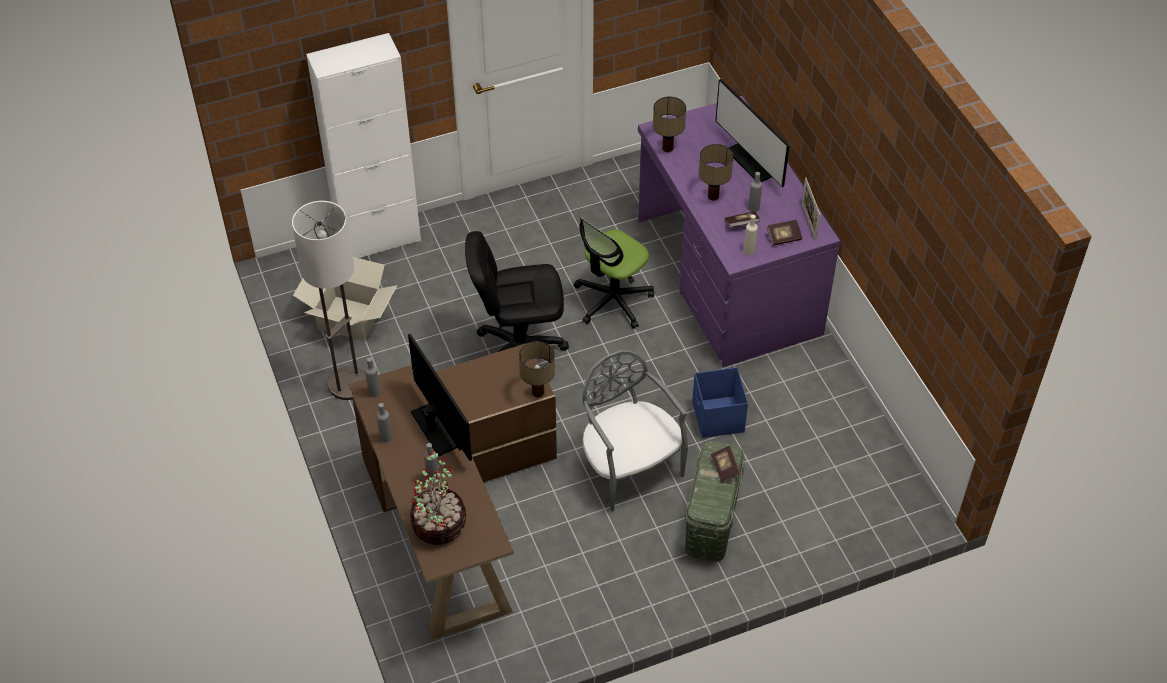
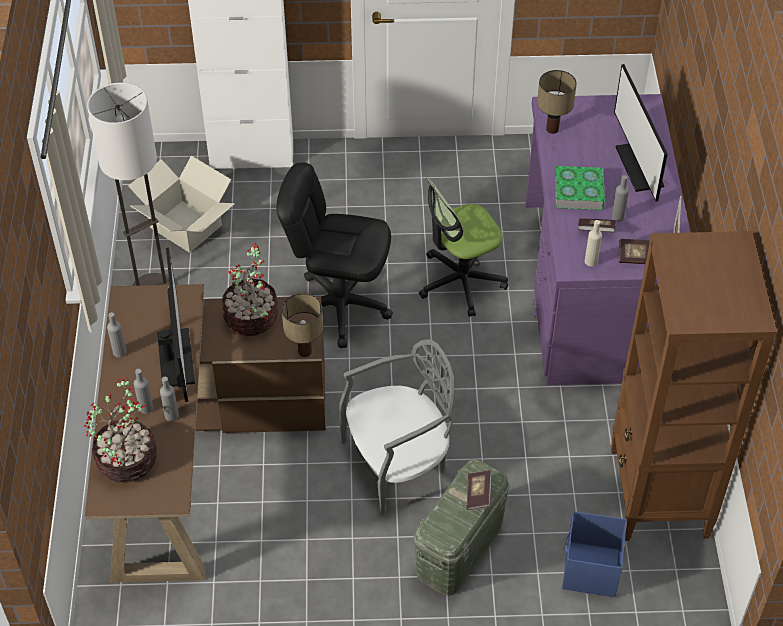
camera: 20 degrees right, 0 degrees up
grey bottle [365,357,381,397] -> grey bottle moved to [160,377,179,422]
grey chair [582,350,688,512] -> grey chair turned 75 degrees clockwise [338,339,454,515]
blue storage box [692,367,748,438] -> blue storage box moved to [562,511,627,597]
table lamp [699,144,734,200] -> book [555,166,605,210]
none -> potted plant [222,243,278,336]
none -> brown bookcase [610,231,777,541]

